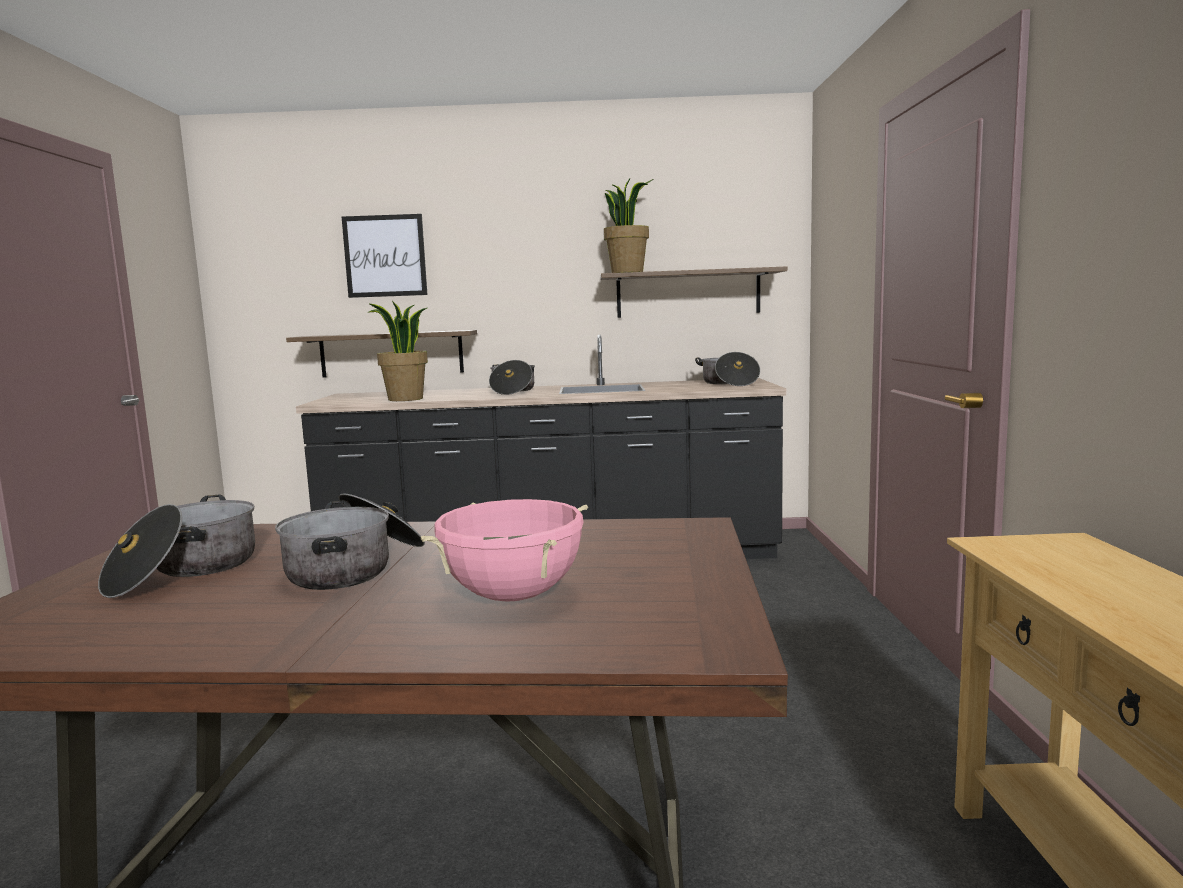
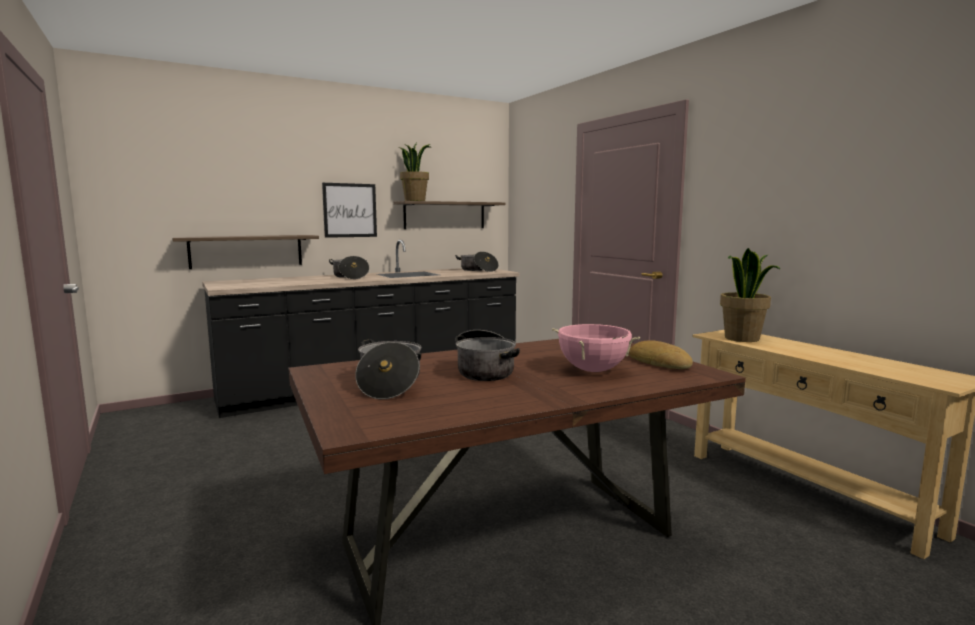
camera: 30 degrees left, 0 degrees up
picture [342,214,427,298] -> picture moved to [322,183,377,238]
potted plant [368,301,428,401] -> potted plant moved to [720,248,780,342]
none -> bread [629,341,693,369]

